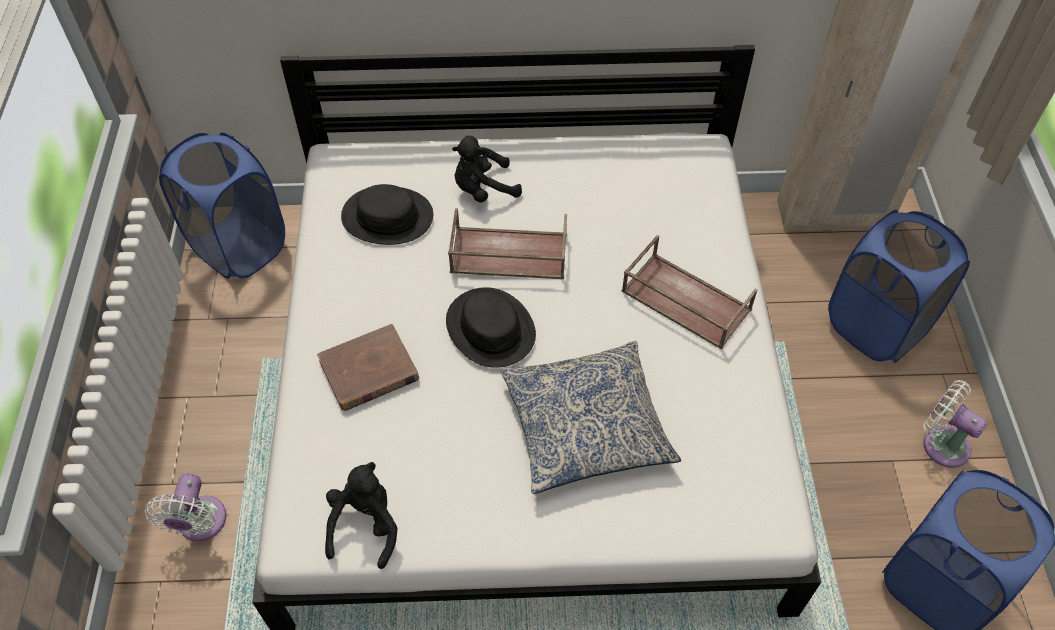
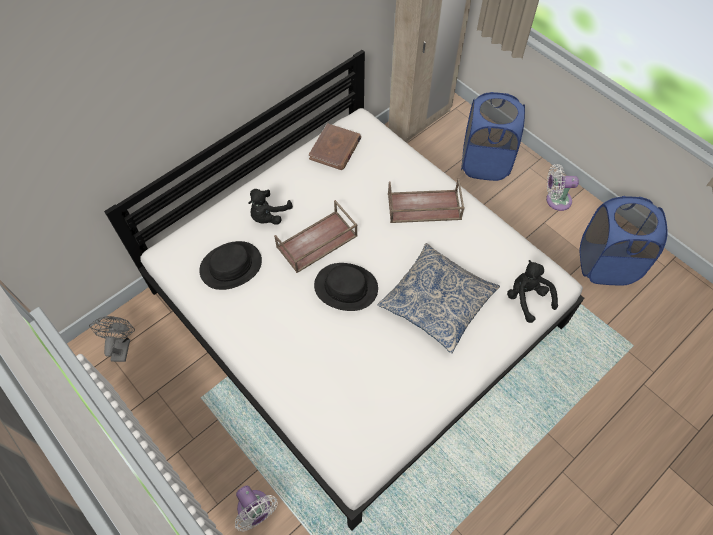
camera: 40 degrees left, 5 degrees up
blue laundry basket [159,132,285,279] -> grey fan [89,316,135,362]
brown book [317,324,419,411] -> brown book moved to [309,123,361,170]
black plush toy [325,462,398,569] -> black plush toy moved to [507,260,558,323]

